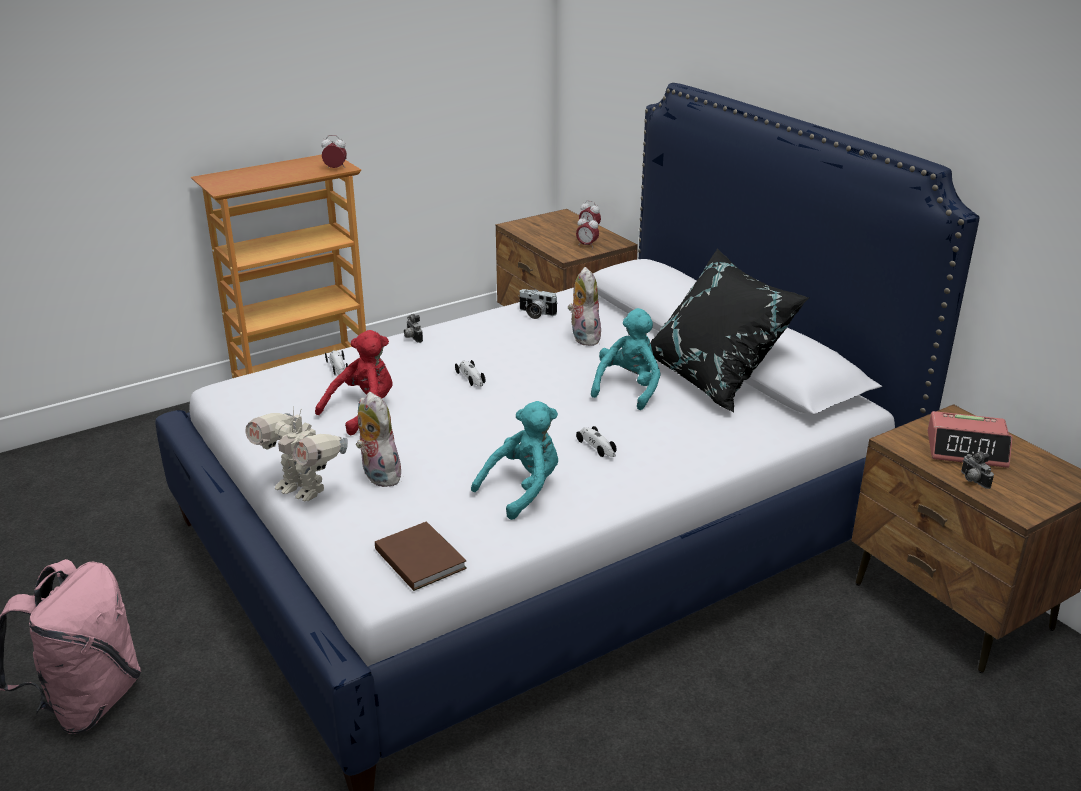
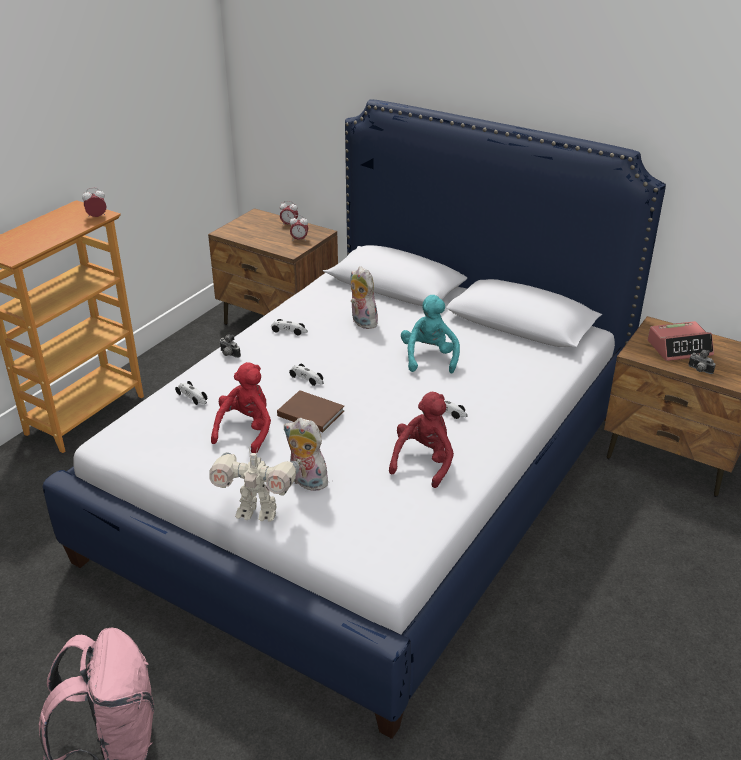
camera: 25 degrees left, 5 degrees up
brown book [375,521,467,591] -> brown book moved to [277,390,344,432]
turquoise plush toy [471,401,558,520] -> red plush toy [389,392,454,488]
camera [519,289,558,319] -> none
black pillow [650,248,809,412] -> none
none -> toy car [271,319,308,335]

